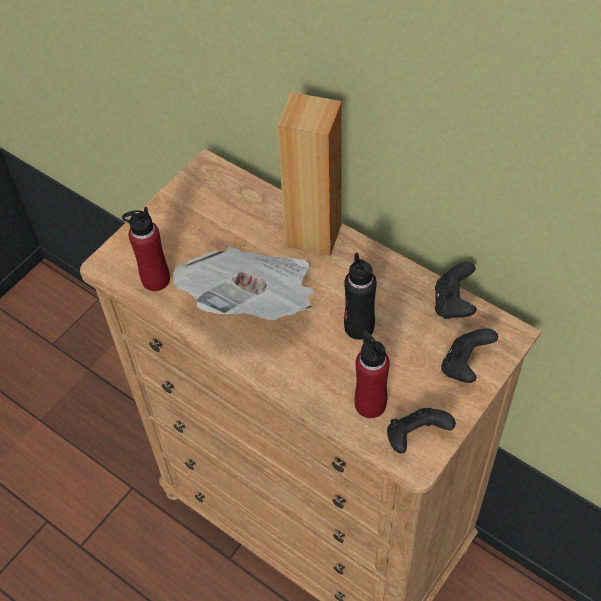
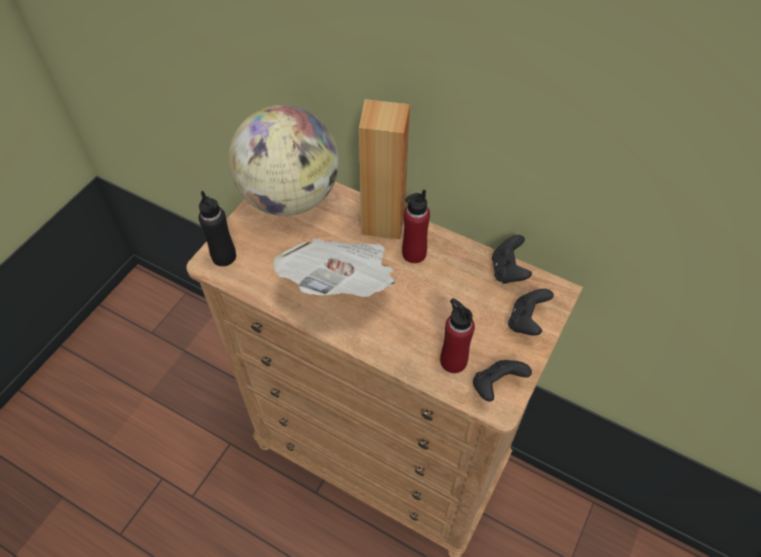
camera: 10 degrees left, 0 degrees up
red bottle [122,207,170,291] -> red bottle moved to [402,189,430,263]
black bottle [344,253,377,340] -> black bottle moved to [198,191,236,266]
none -> globe [228,105,339,216]

